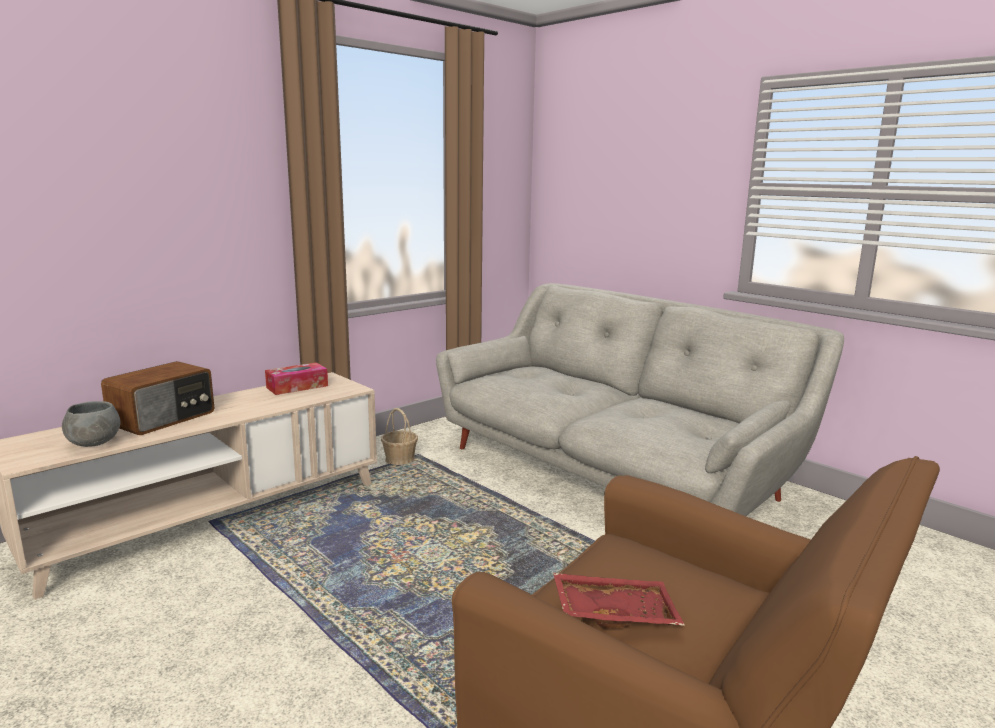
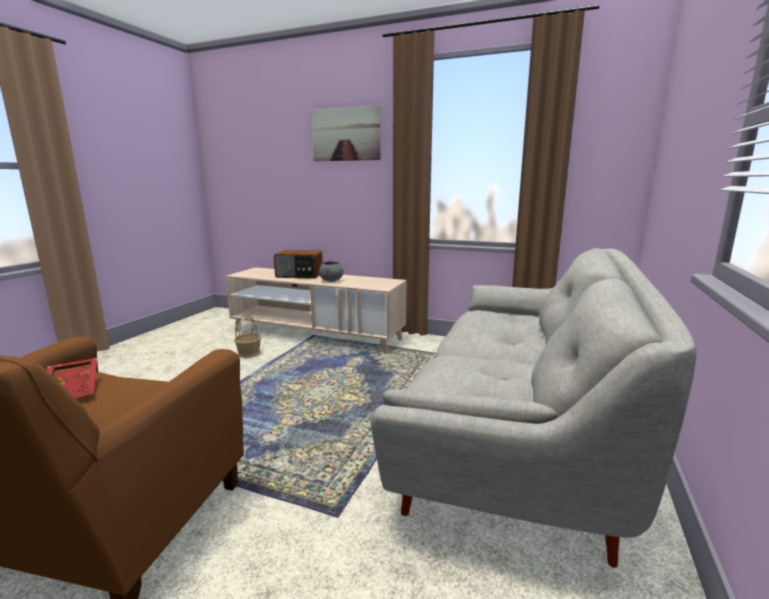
camera: 65 degrees right, 0 degrees up
grey bowl [62,401,121,447] -> grey bowl moved to [319,261,344,282]
tissue box [265,362,328,395] -> none
basket [381,408,418,465] -> basket moved to [234,317,262,358]
none -> picture [311,105,380,161]

